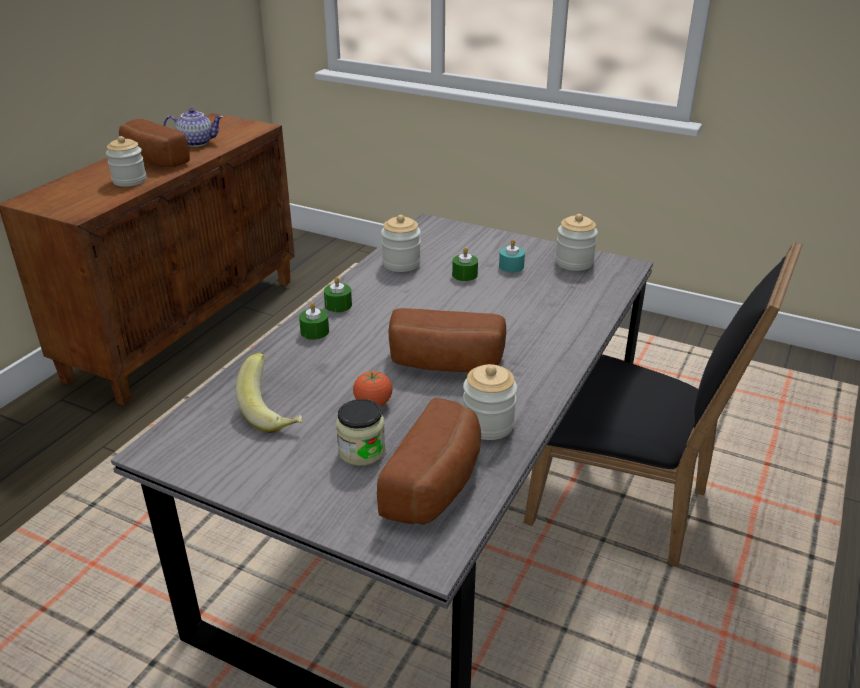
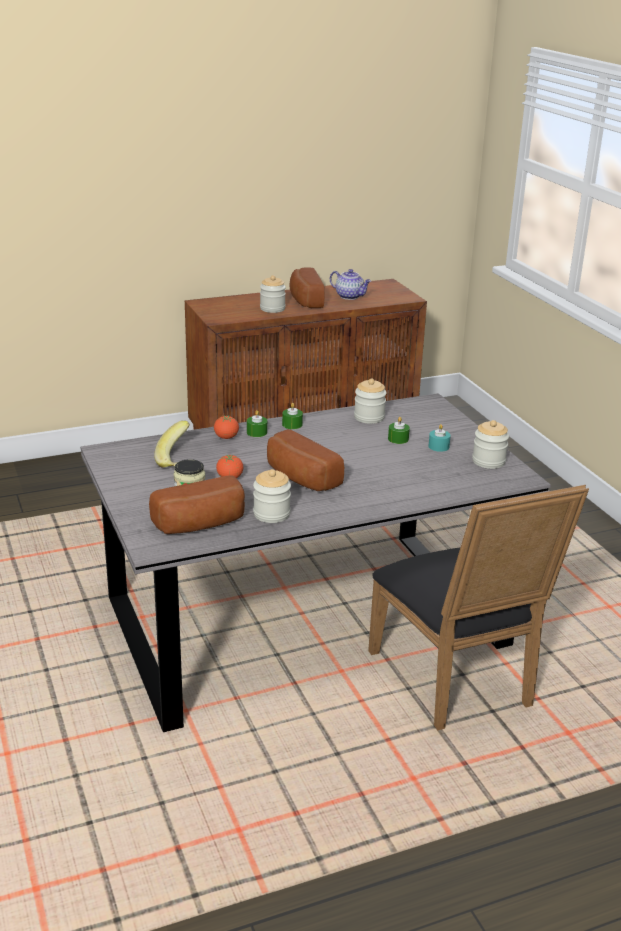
camera: 40 degrees right, 5 degrees down
none -> tomato [214,415,239,439]

